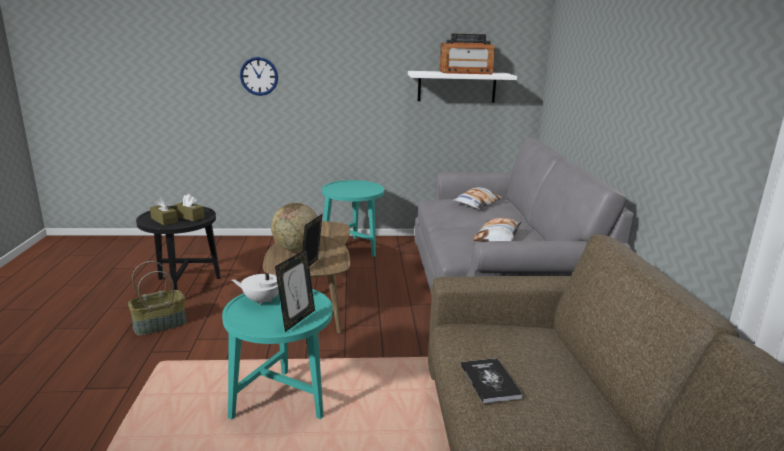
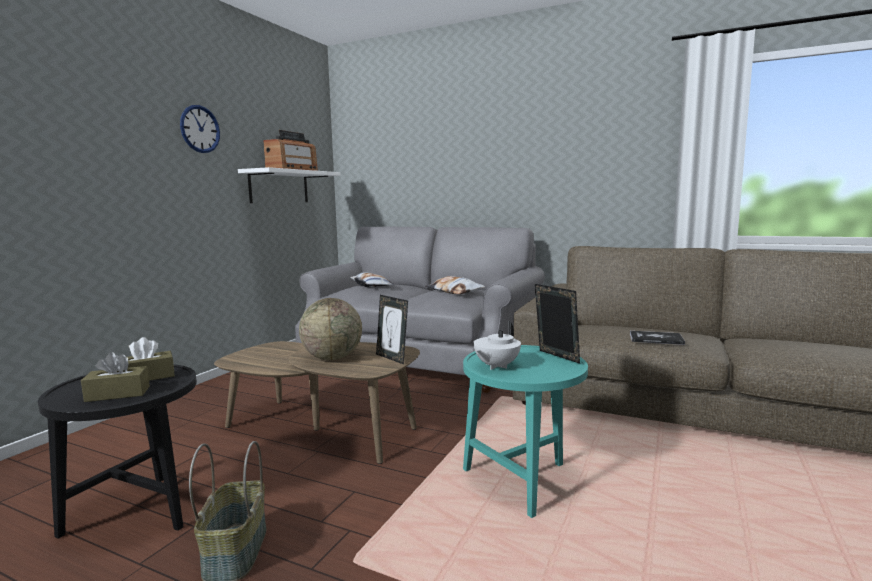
camera: 60 degrees left, 10 degrees down
wall clock [240,57,278,96] -> wall clock moved to [180,105,220,153]
turquoise side table [322,180,384,257] -> none

